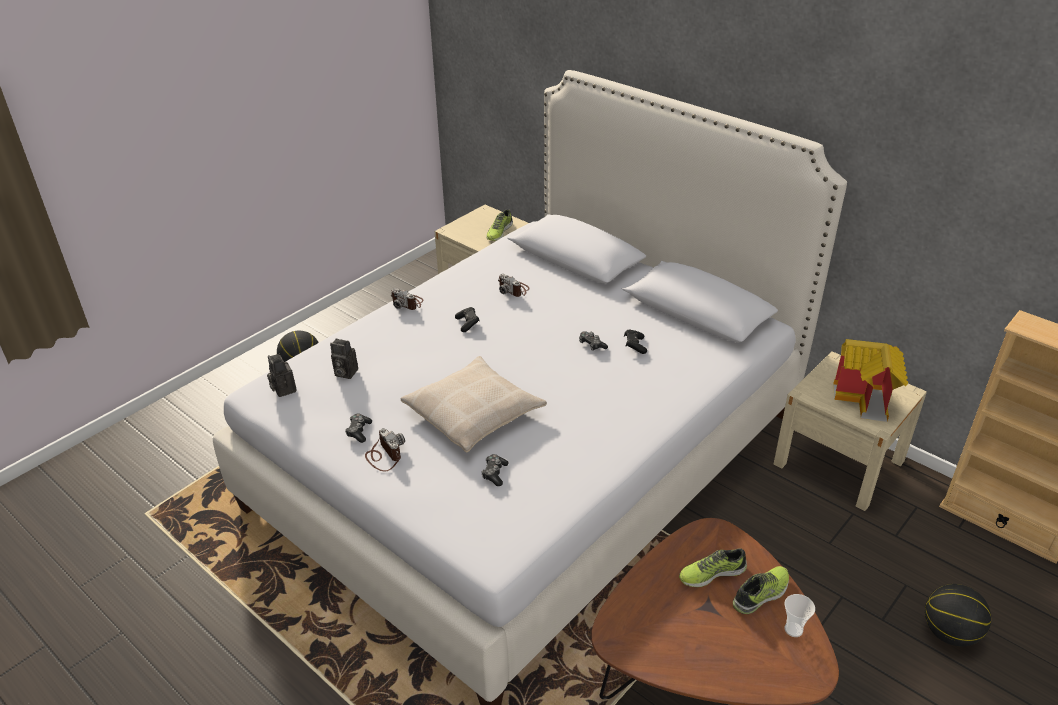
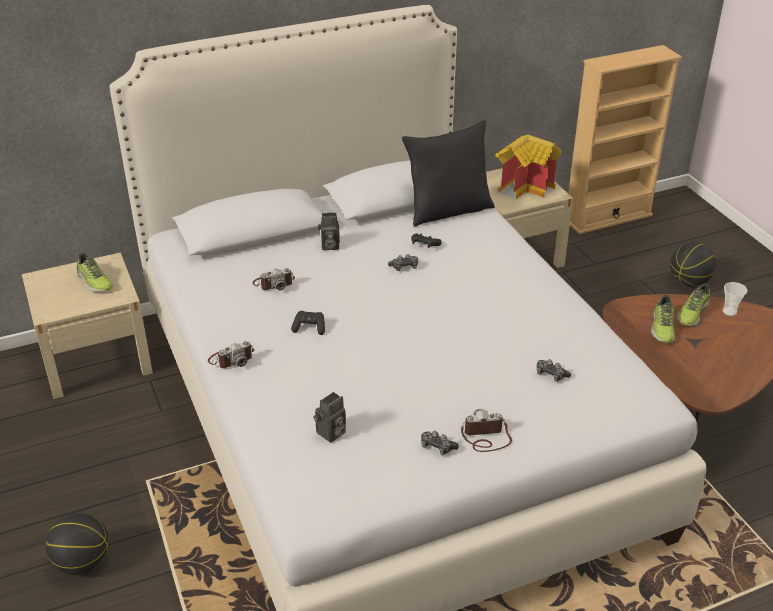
camera: 65 degrees left, 0 degrees up
camera [267,354,297,397] -> camera moved to [318,213,340,250]
beige pillow [401,356,547,452] -> none
shoe [733,566,789,614] -> shoe turned 135 degrees counterclockwise [677,284,710,326]
none -> black pillow [402,120,495,226]

